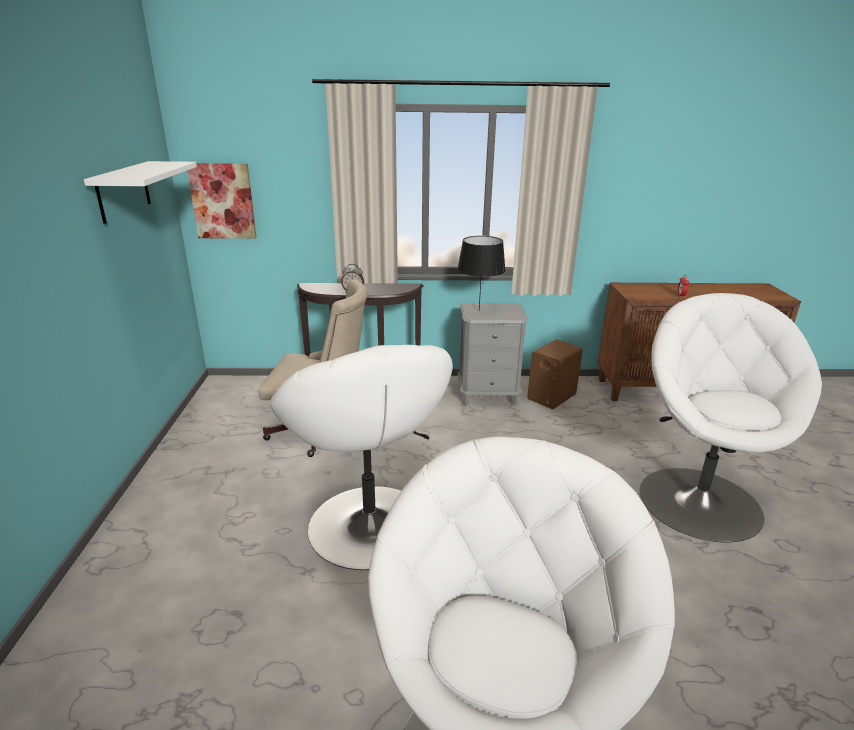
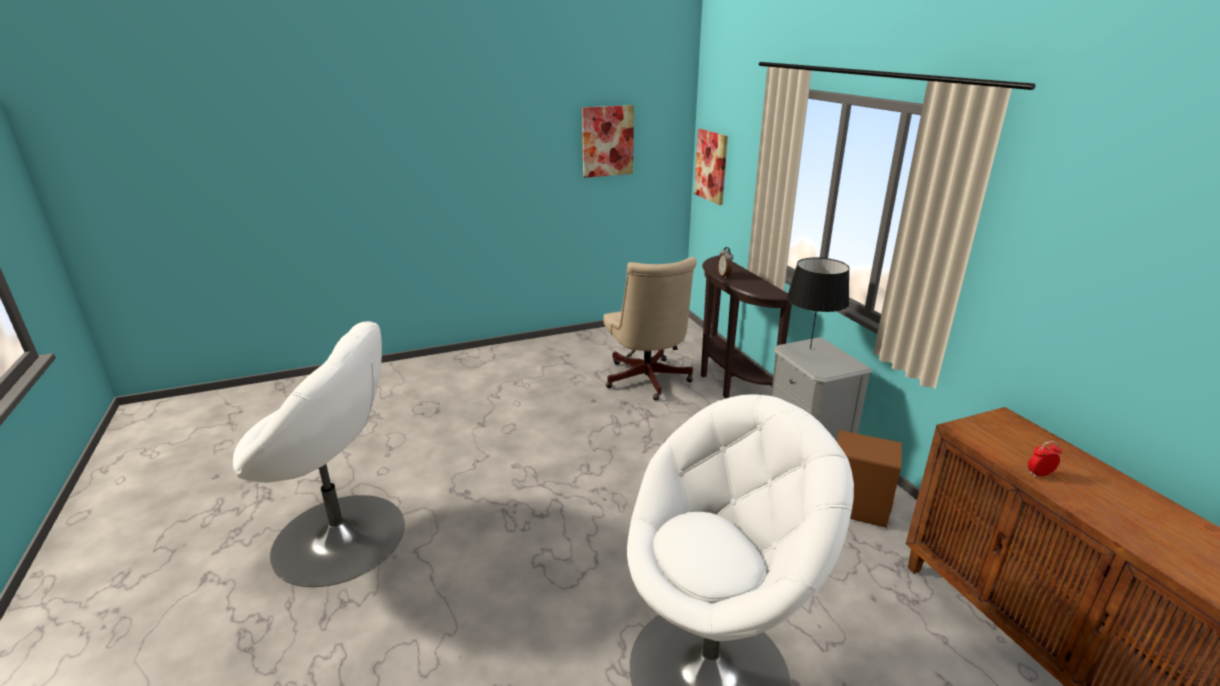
camera: 70 degrees right, 0 degrees up
white shelf [84,161,197,224] -> picture [582,105,634,178]
white armchair [271,345,453,570] -> none

